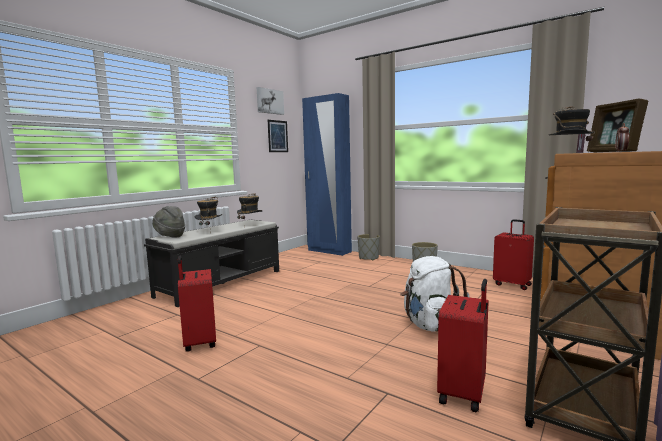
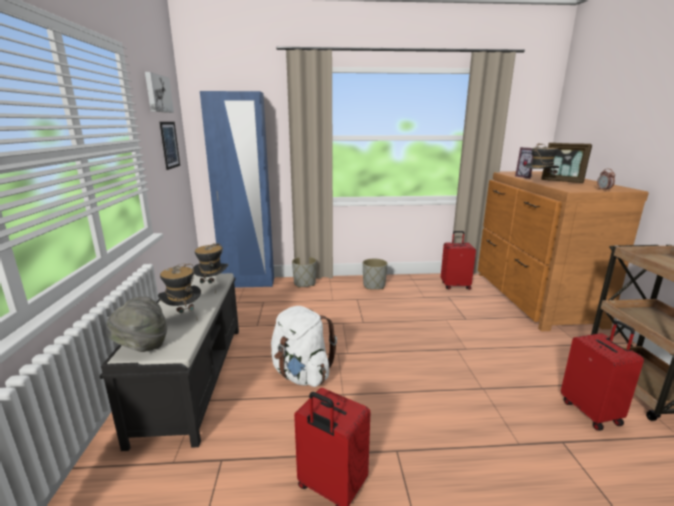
camera: 40 degrees left, 10 degrees up
white backpack [400,256,469,332] -> white backpack moved to [271,306,337,387]

